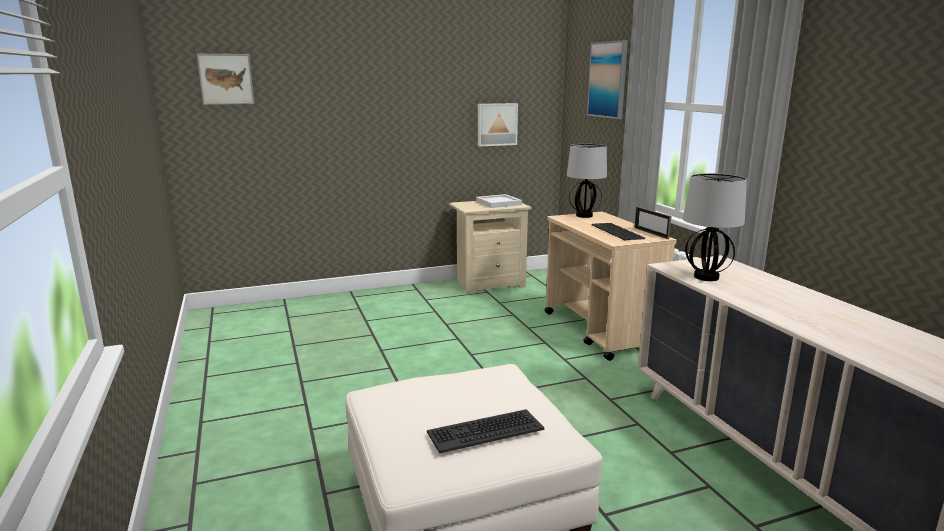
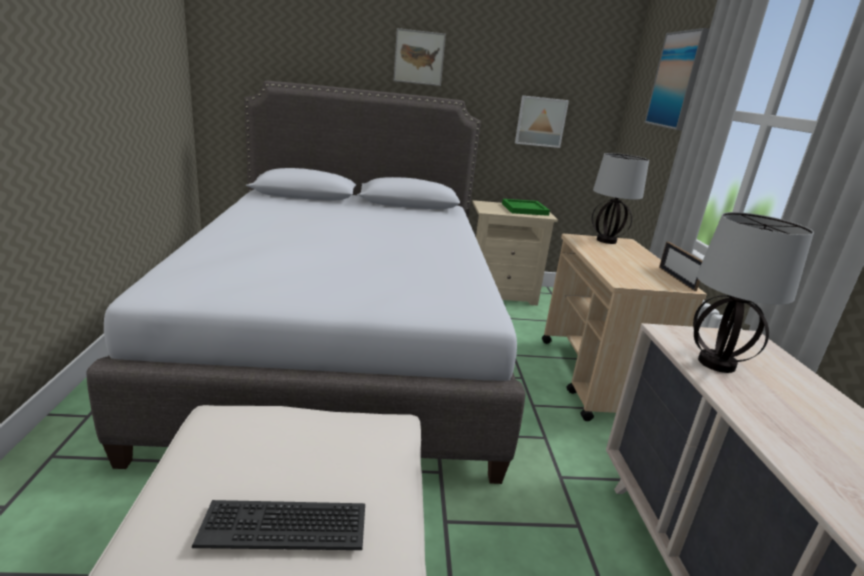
camera: 15 degrees right, 5 degrees up
picture [197,54,254,105] -> picture moved to [393,28,446,86]
white tray [476,194,522,208] -> green tray [502,199,550,216]
keyboard [592,223,645,240] -> none
none -> grey bed [86,81,526,484]

